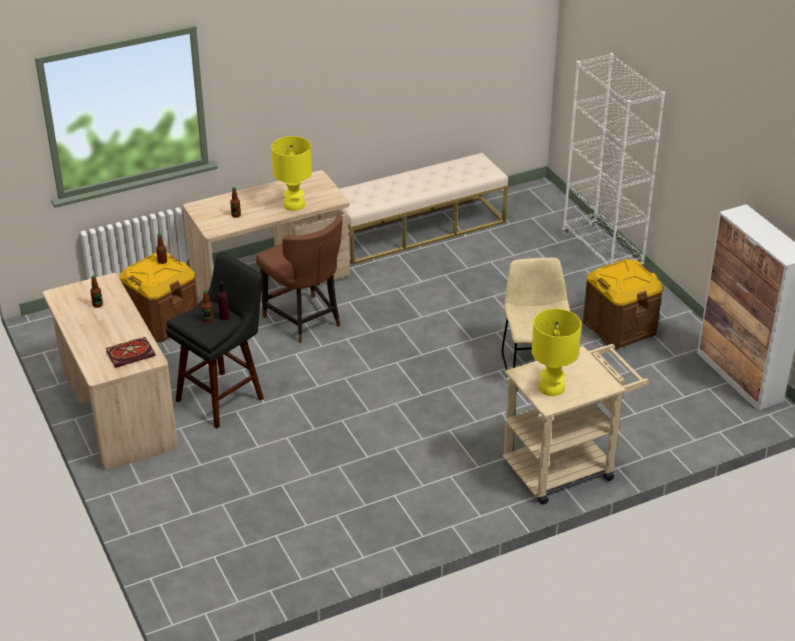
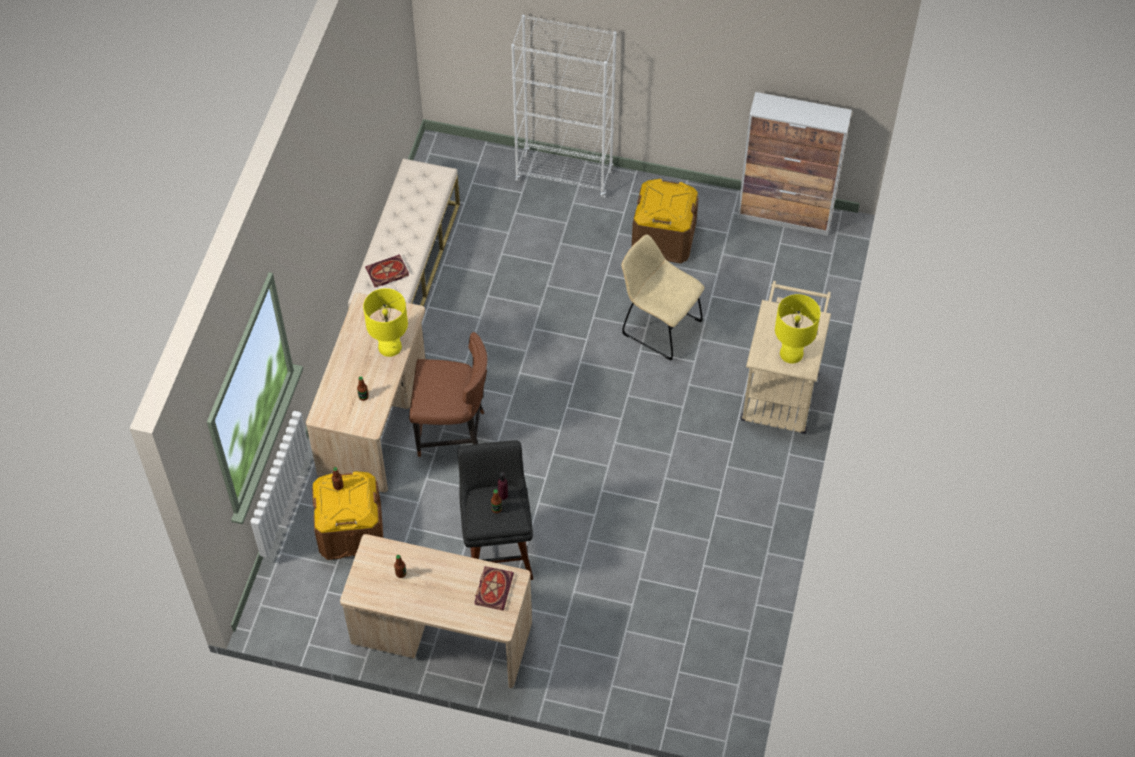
camera: 50 degrees left, 20 degrees up
none -> book [365,254,409,287]

